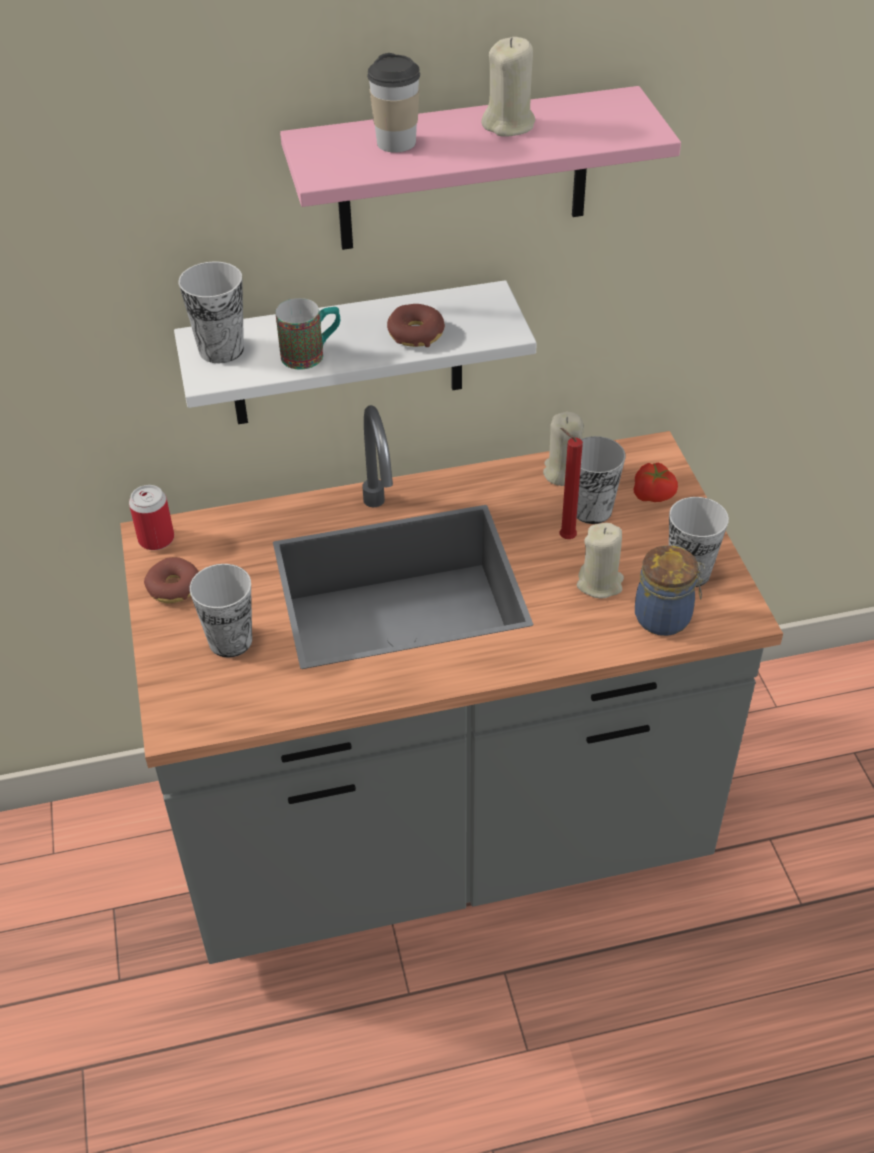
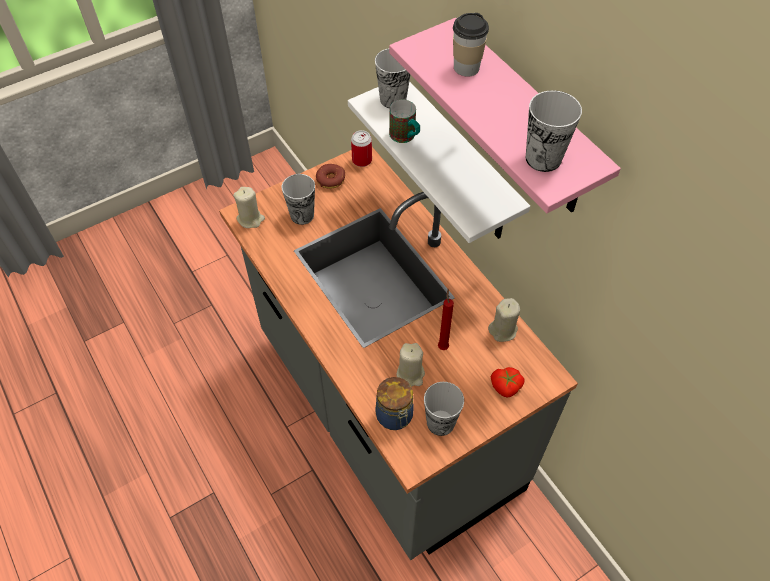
camera: 70 degrees right, 10 degrees up
donut [387,304,445,347] -> none
beige candle [481,37,535,137] -> beige candle moved to [233,187,265,228]
cup [577,436,625,524] -> cup moved to [526,90,582,172]

